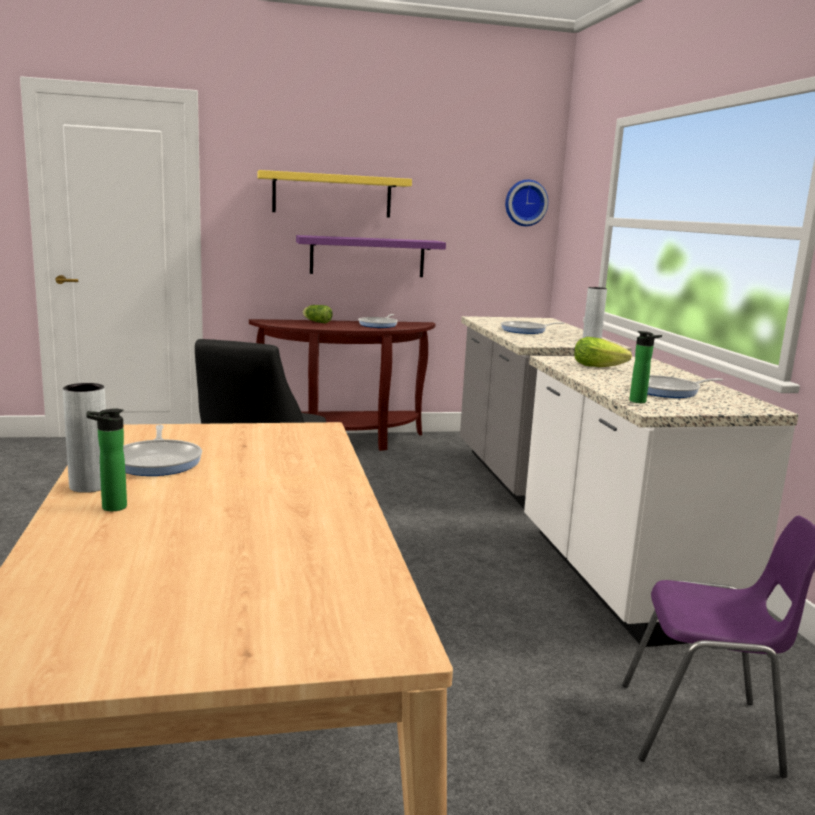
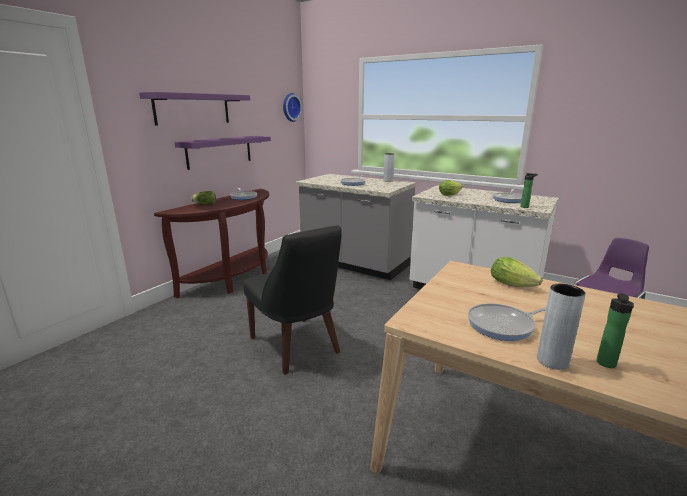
camera: 45 degrees left, 5 degrees up
frying pan [123,425,202,476] -> frying pan turned 135 degrees clockwise [468,303,546,341]
yellow shelf [258,170,412,218] -> purple shelf [139,92,250,126]
none -> lettuce [491,257,543,287]

